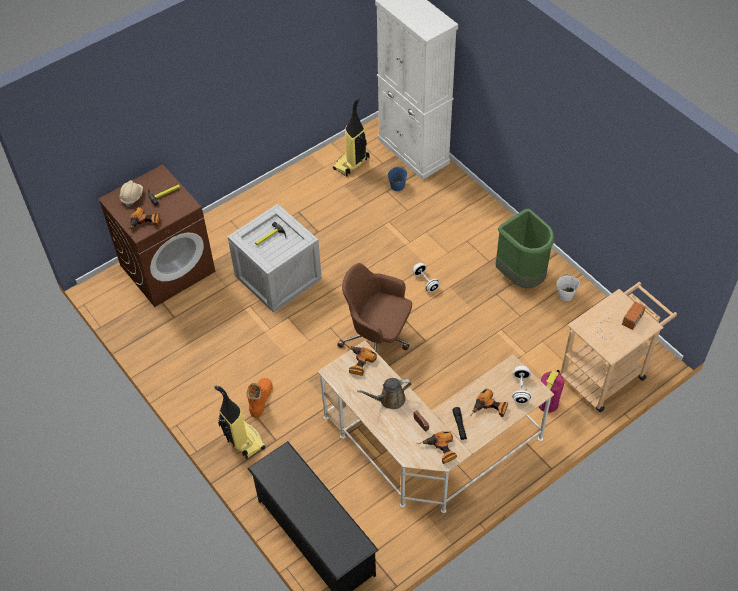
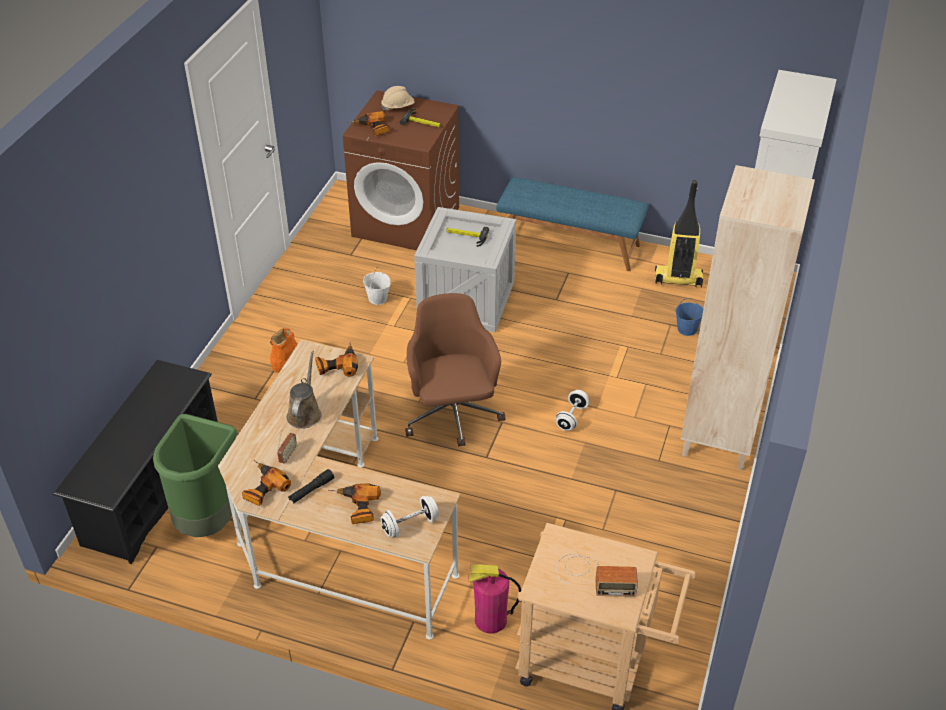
camera: 55 degrees right, 10 degrees down
vacuum cleaner [215,385,265,459] -> none
brown watering can [357,378,411,409] -> brown watering can turned 60 degrees clockwise [287,351,322,429]
green trash can [496,209,555,288] -> green trash can moved to [153,414,237,537]
white bucket [557,274,580,301] -> white bucket moved to [363,267,390,305]
none -> blue bench [496,177,649,271]
none -> beige bookcase [681,165,815,470]

